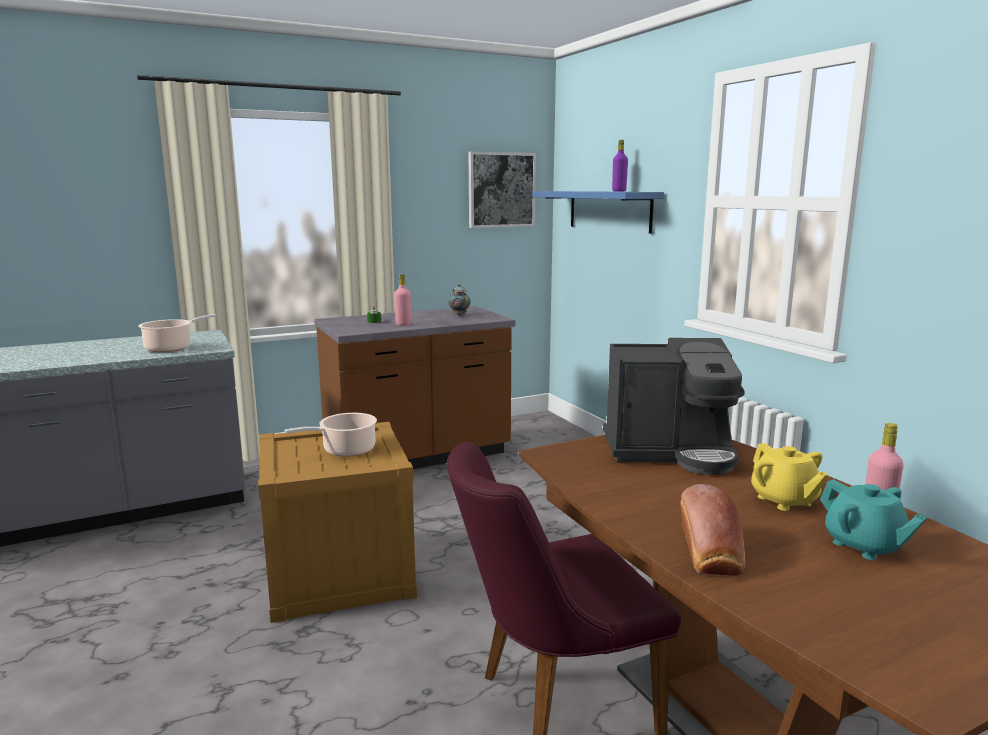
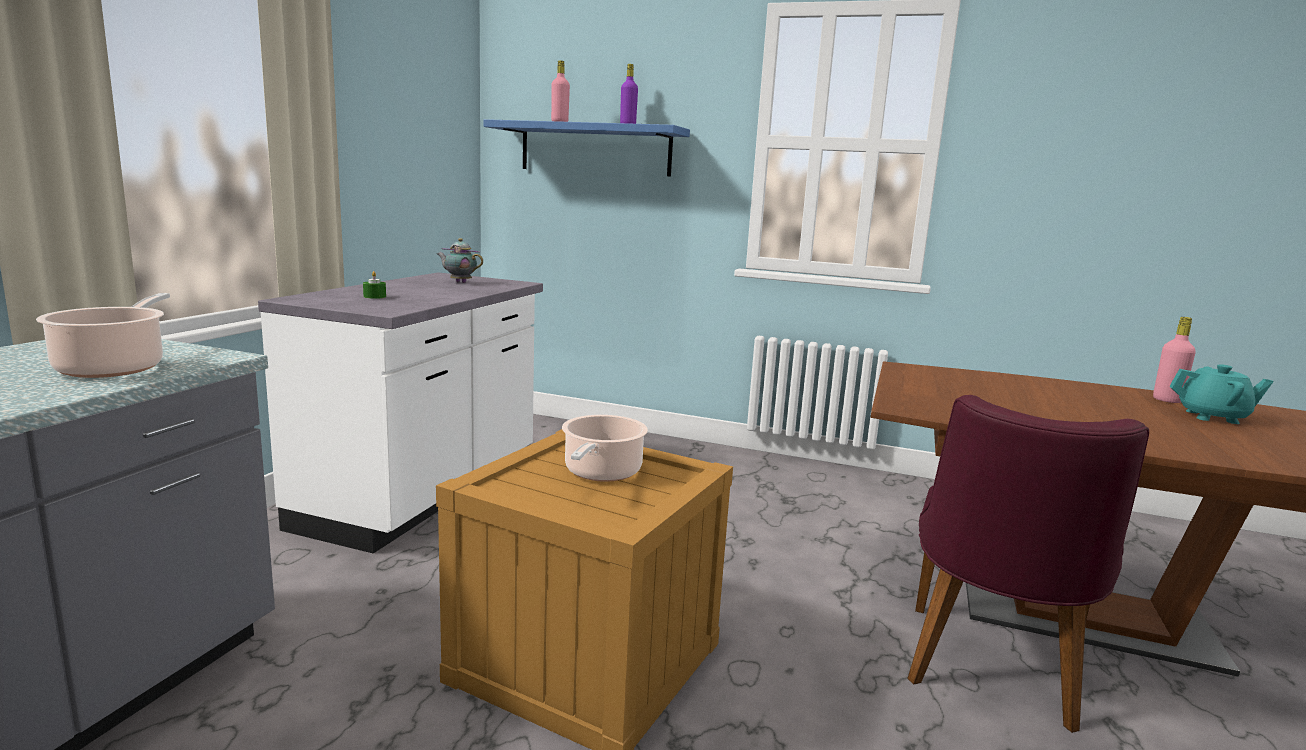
camera: 45 degrees left, 0 degrees up
brown counter [314,306,515,469] -> white counter [258,272,543,553]
pink bottle [394,274,411,326] -> pink bottle moved to [551,60,570,122]
picture [469,152,536,228] -> none
coffee machine [603,338,745,475] -> none
bread [680,484,745,576] -> none
yellow teapot [751,443,828,511] -> none

